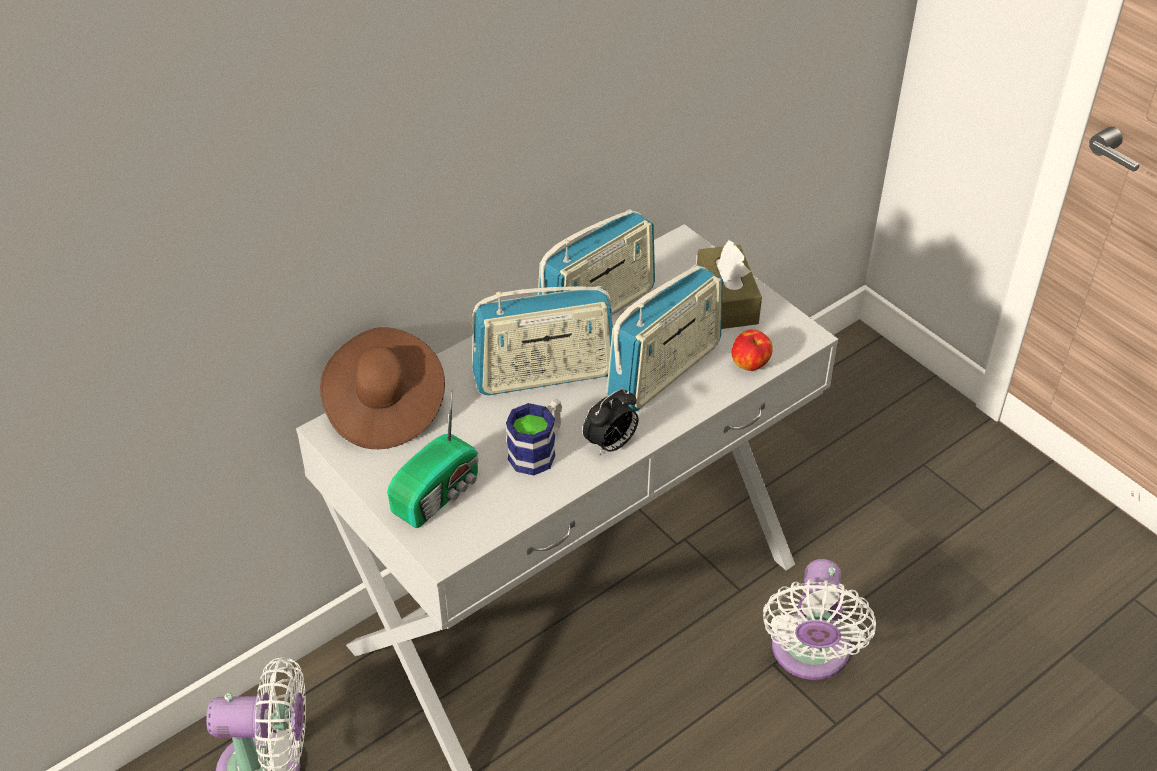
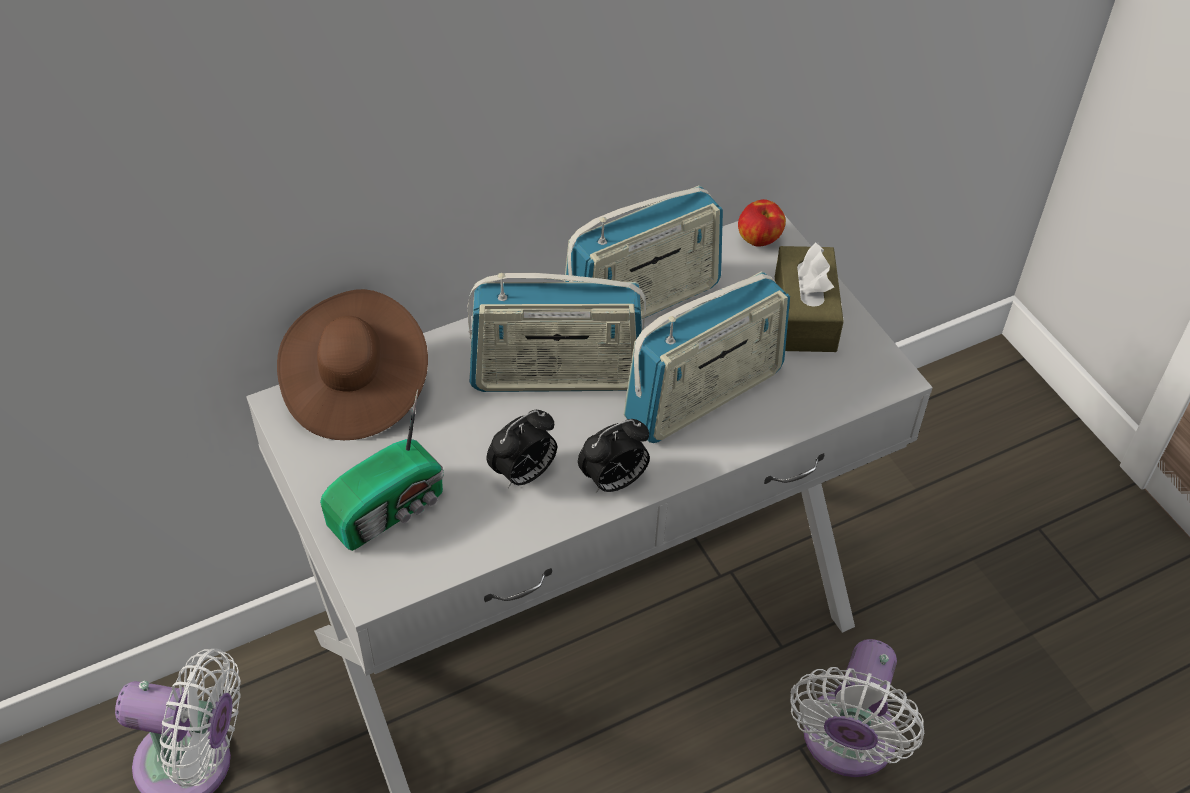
camera: 10 degrees right, 5 degrees up
mug [506,399,562,475] -> alarm clock [487,410,557,488]
apple [731,329,773,371] -> apple moved to [738,199,786,247]

